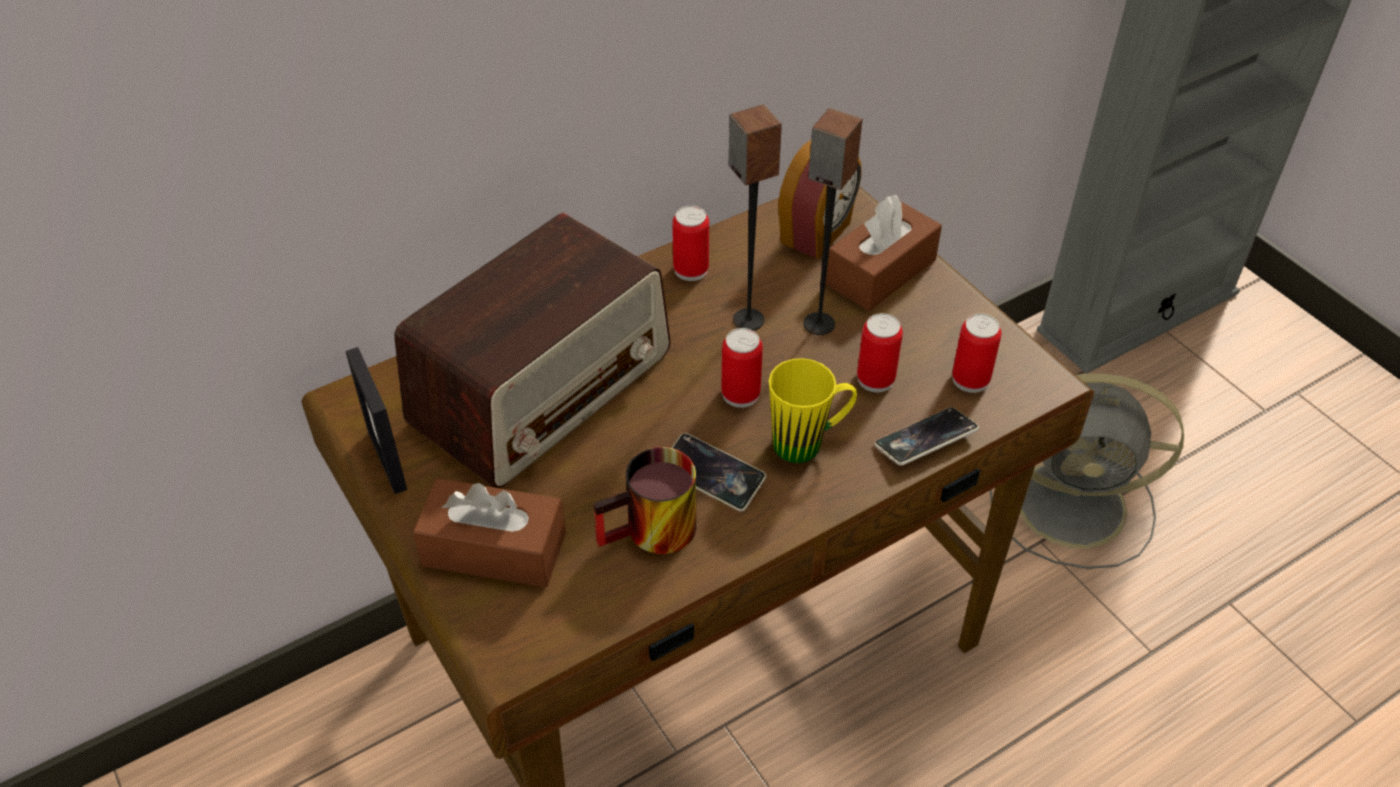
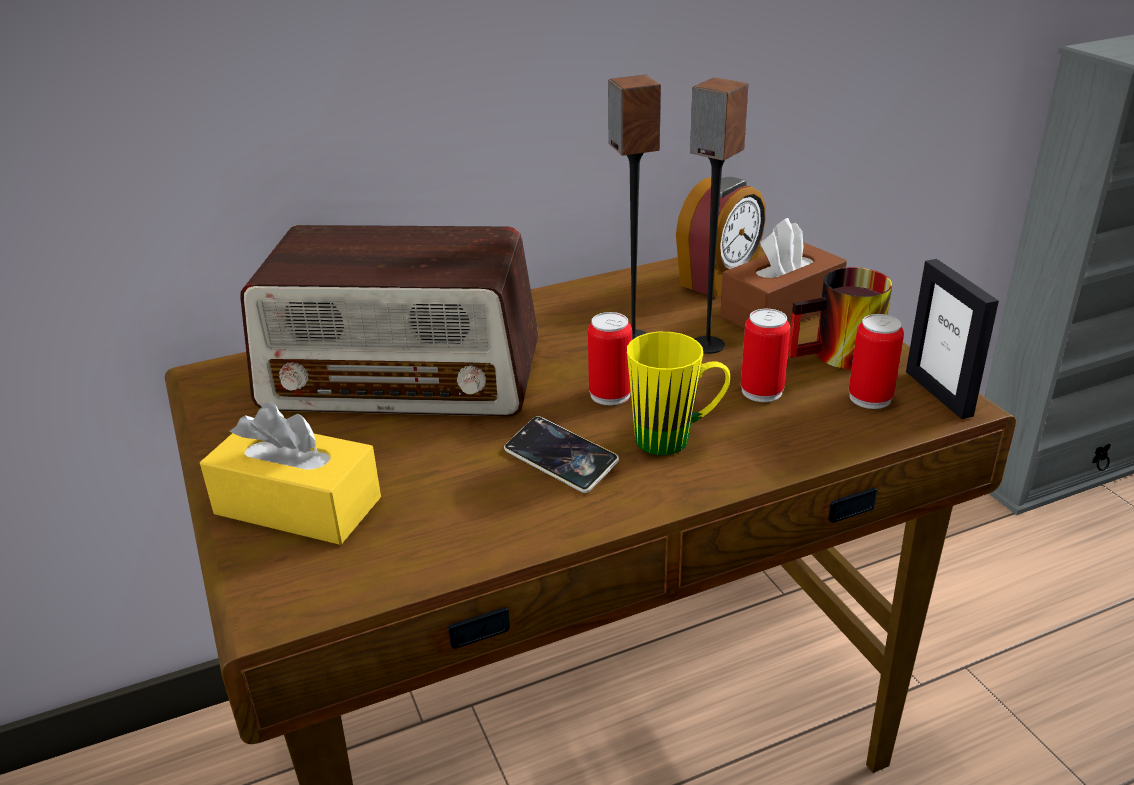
camera: 10 degrees right, 15 degrees down
picture frame [346,347,407,494] -> picture frame moved to [906,259,999,419]
radio [394,213,671,488] -> radio turned 45 degrees clockwise [240,225,538,417]
brown tissue box [413,478,566,588] -> yellow tissue box [200,402,381,545]
mug [594,447,696,554] -> mug moved to [788,267,893,370]
can [672,206,709,281] -> none
phone [874,407,979,466] -> none
grey fan [990,373,1184,569] -> none

